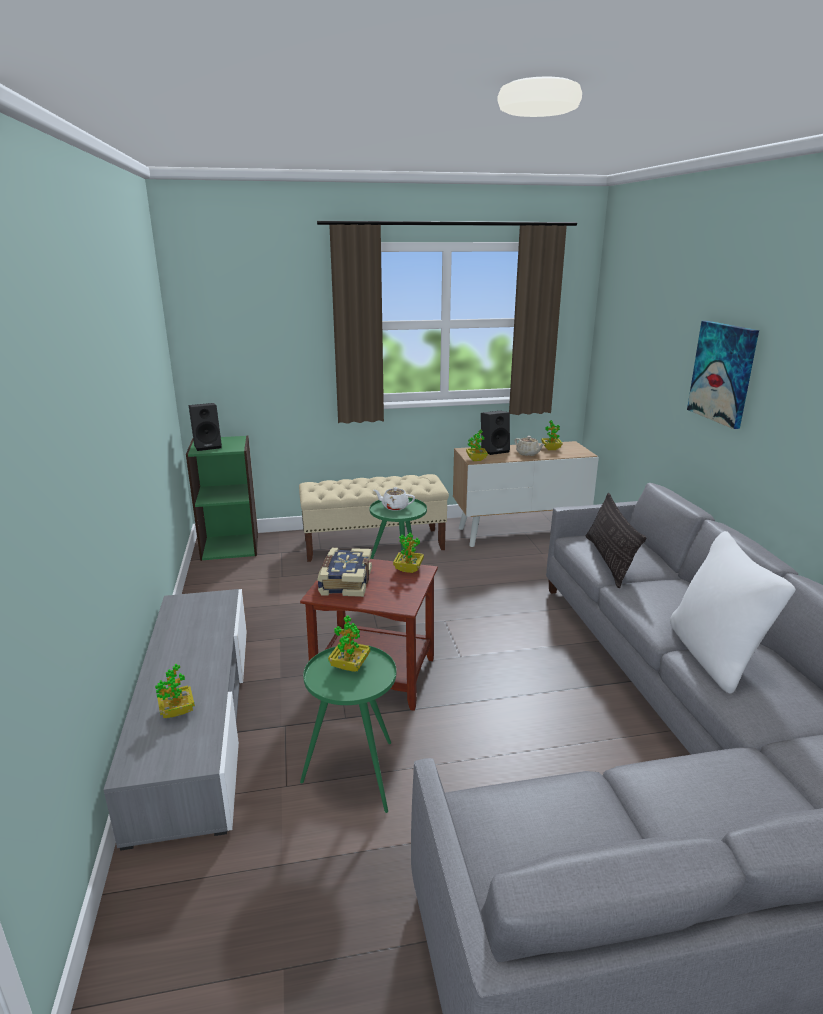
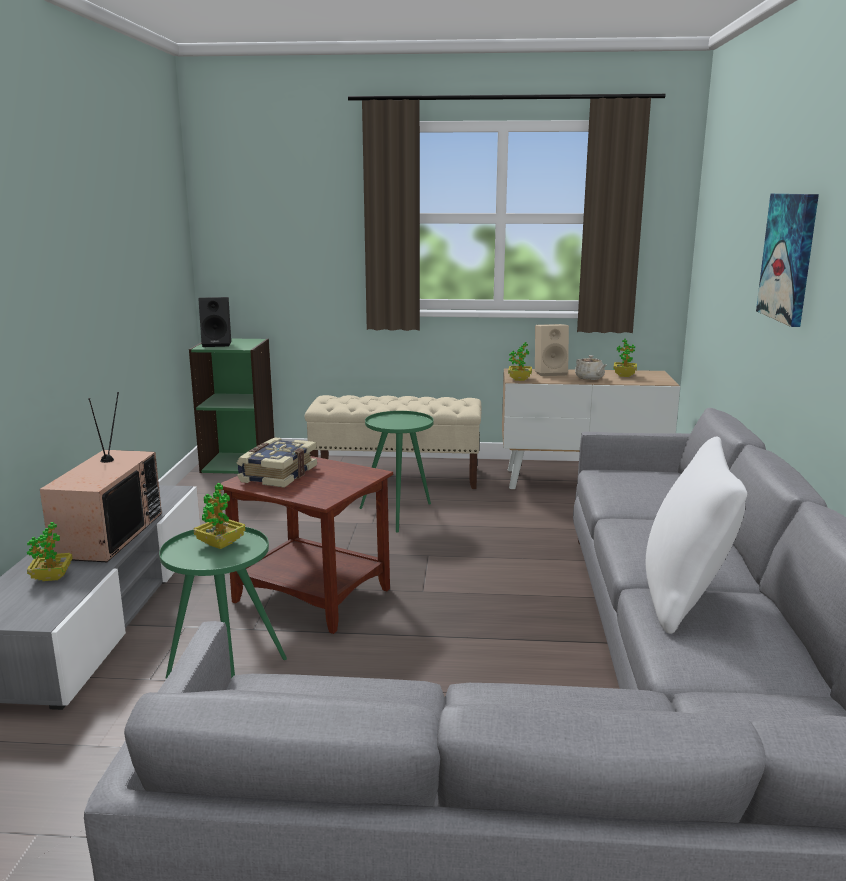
camera: 15 degrees right, 5 degrees down
white teapot [374,487,415,511] -> none
potted plant [393,533,424,573] -> none
black speaker [481,411,510,455] -> beige speaker [535,324,569,376]
pillow [586,493,646,588] -> none
none -> television [40,392,162,562]

